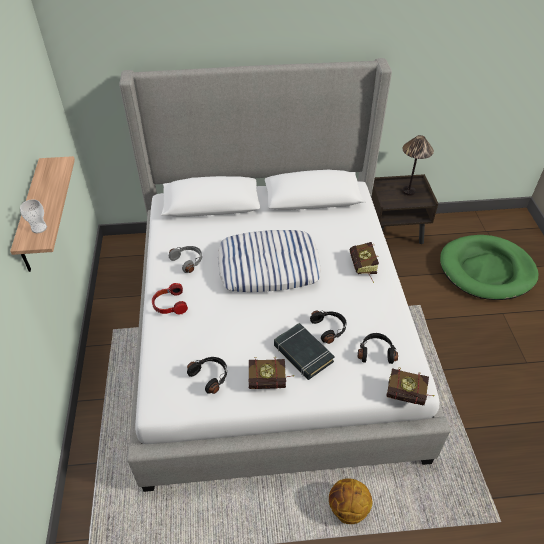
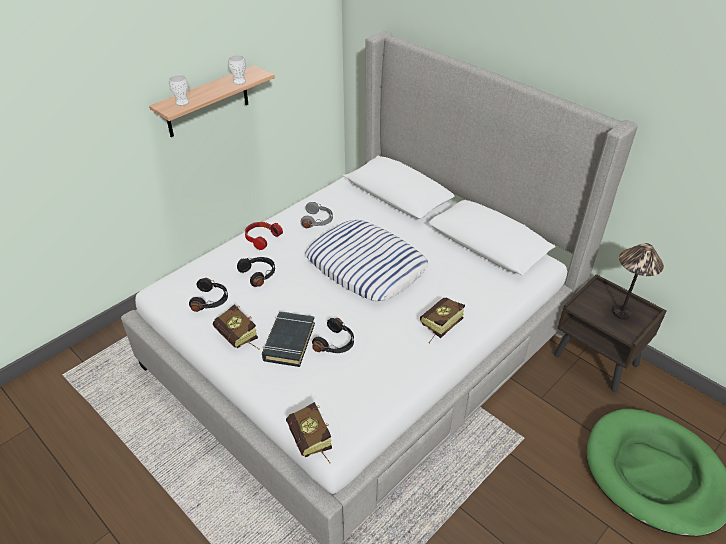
camera: 50 degrees right, 5 degrees down
basketball [329,478,372,524] -> none
black headphones [358,333,398,364] -> black headphones moved to [237,257,275,287]
none -> cup [228,55,246,85]

